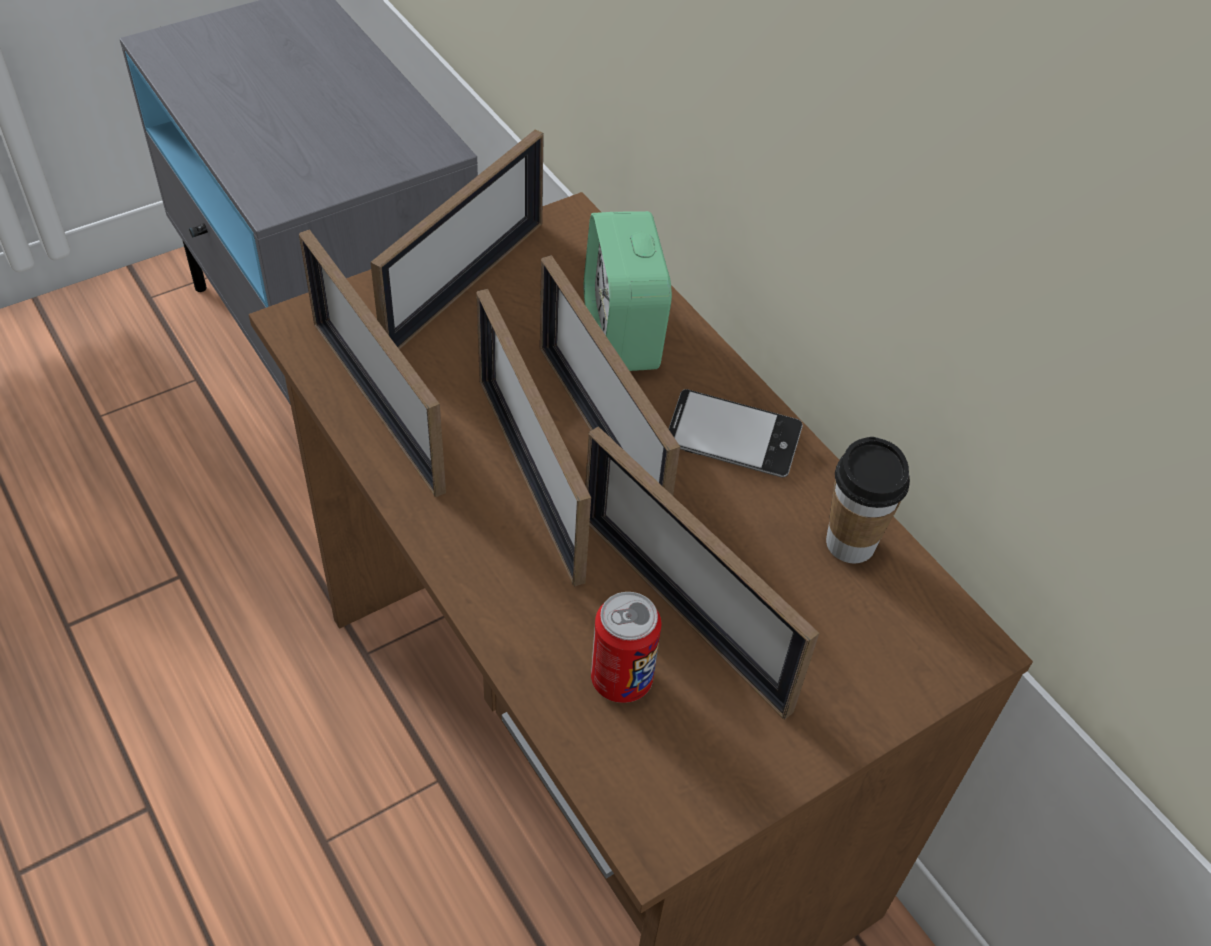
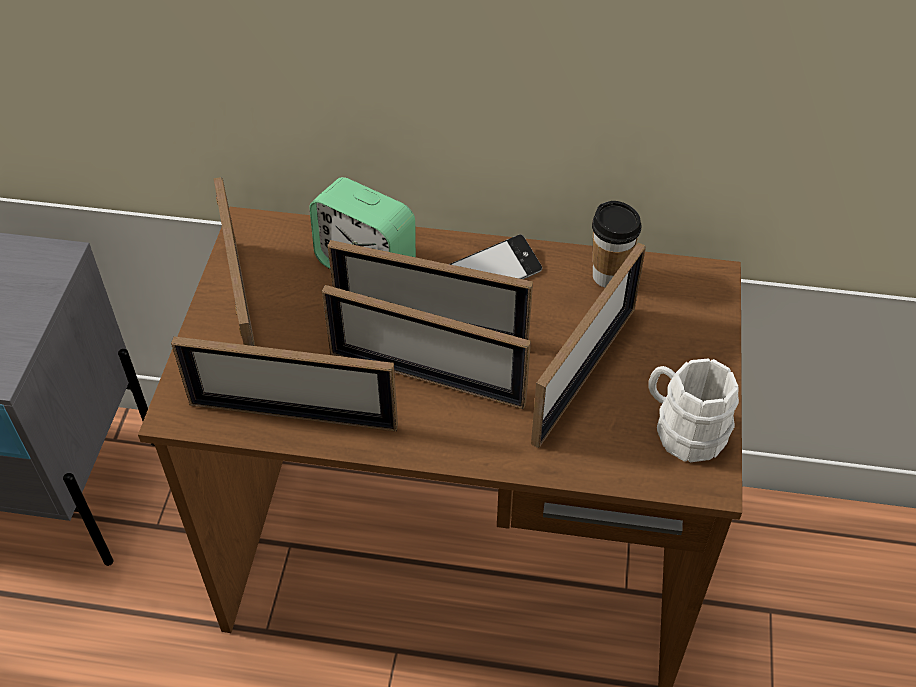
camera: 45 degrees left, 0 degrees up
picture frame [585,426,819,720] -> picture frame turned 60 degrees counterclockwise [531,243,646,448]
can [591,592,661,703] -> none
none -> white mug [648,358,739,462]

